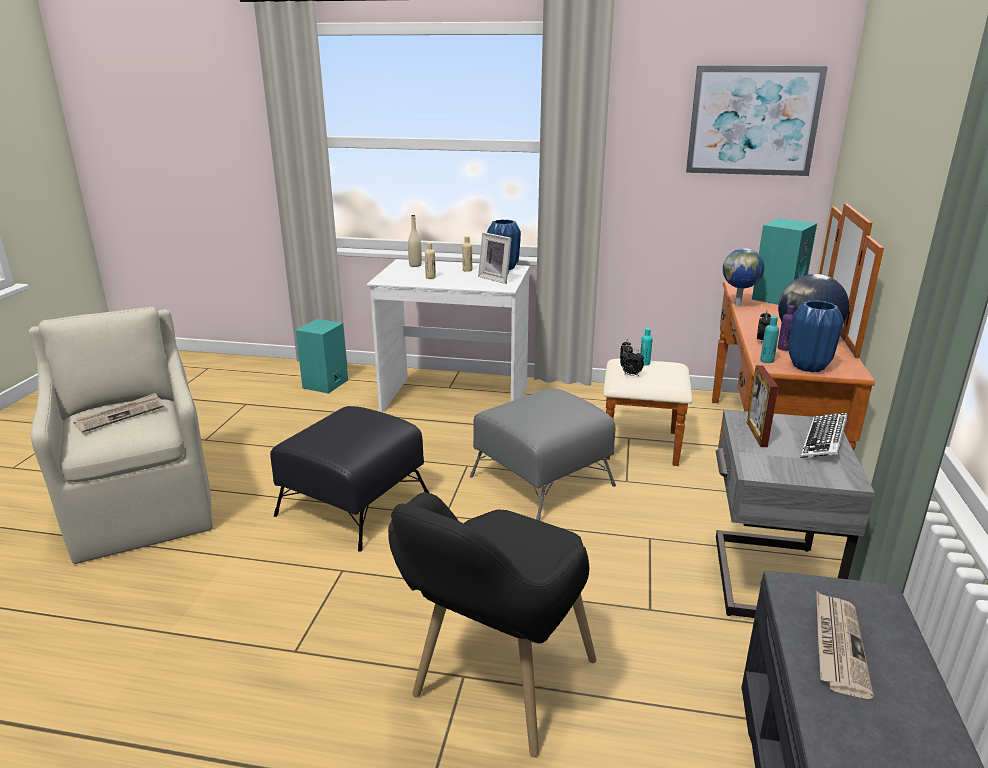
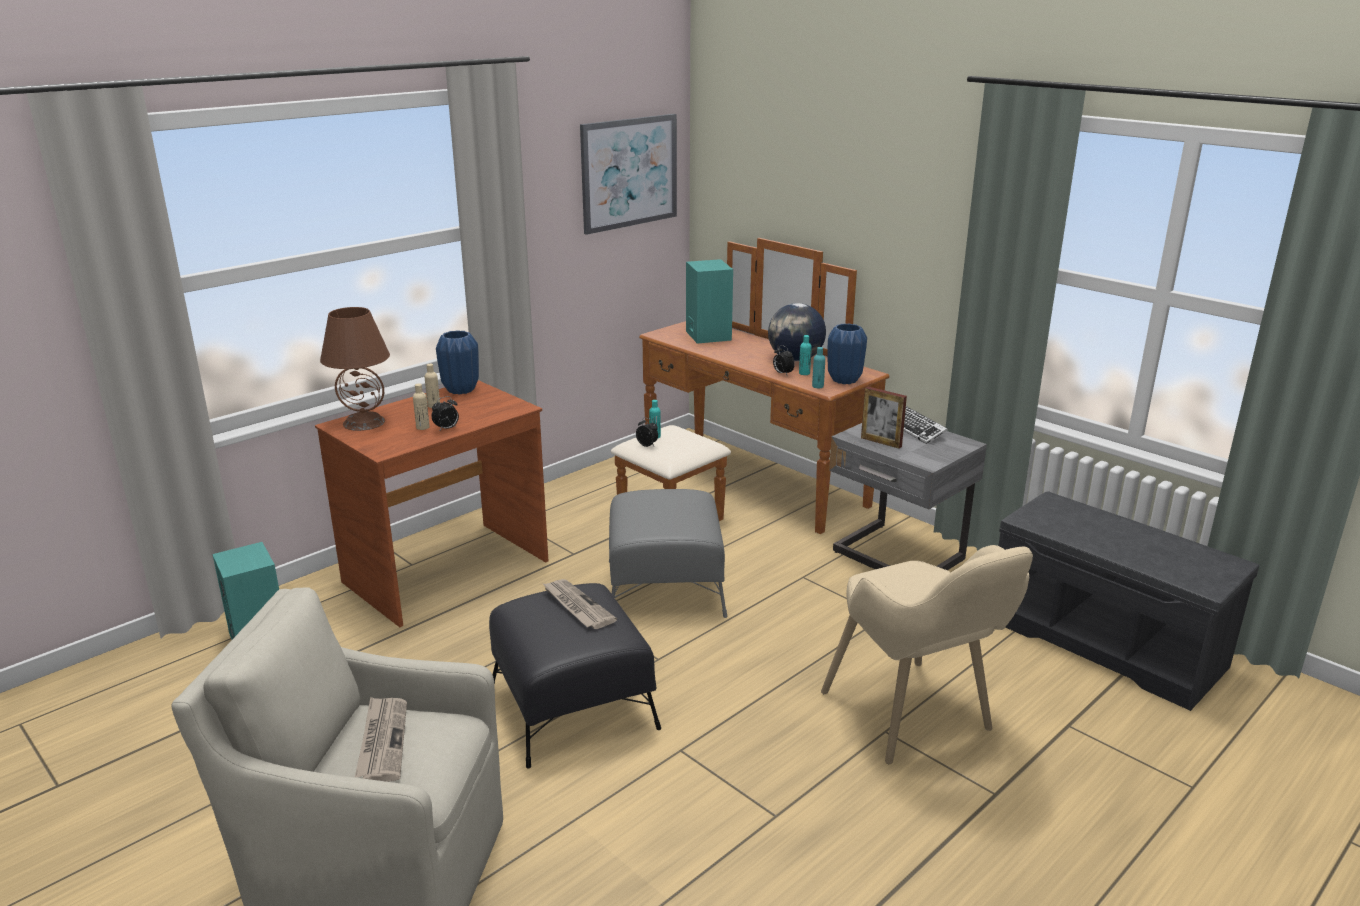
camera: 55 degrees left, 0 degrees up
white desk [366,259,530,413] -> brown desk [315,380,548,627]
black armchair [388,492,596,757] -> beige armchair [821,545,1033,764]
beige bottle [408,215,422,267] -> brown table lamp [320,307,390,431]
picture frame [478,232,512,284] -> none
alarm clock [622,349,644,376] -> alarm clock moved to [431,396,459,430]
globe [723,248,764,306] -> none
purple bottle [777,305,795,351] -> turquoise bottle [799,335,812,375]
newspaper [816,591,874,699] -> newspaper moved to [542,579,617,629]

